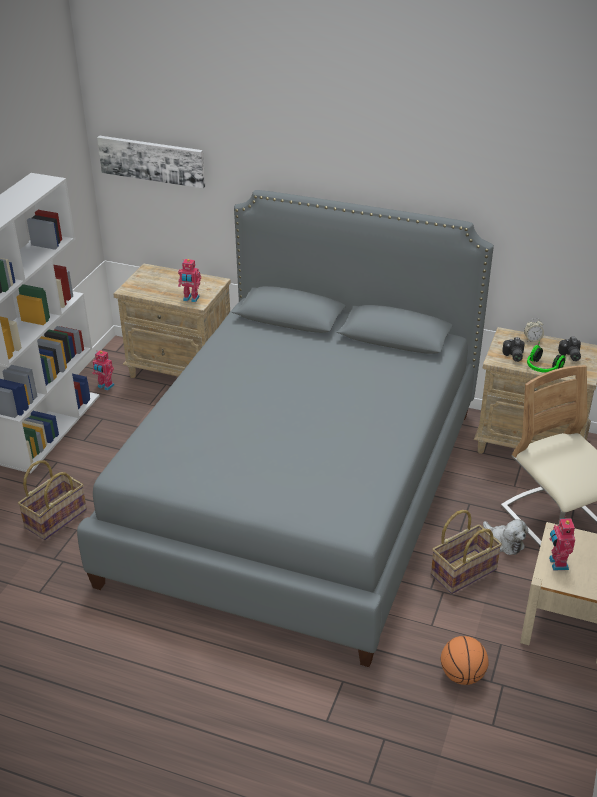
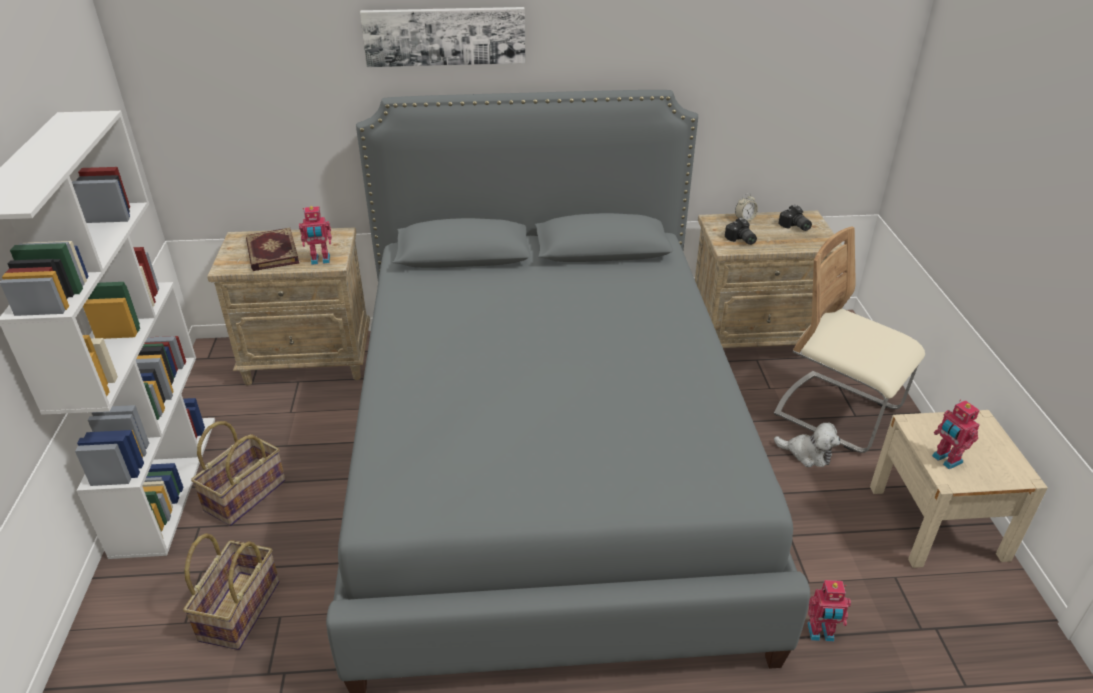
camera: 25 degrees left, 0 degrees up
toy robot [92,350,115,391] -> toy robot moved to [807,580,851,642]
picture [97,136,205,188] -> picture moved to [360,7,525,67]
basket [431,510,502,594] -> basket moved to [191,421,286,526]
basketball [441,636,489,685] -> none
headphones [527,344,566,373] -> none
none -> book [246,228,299,271]

